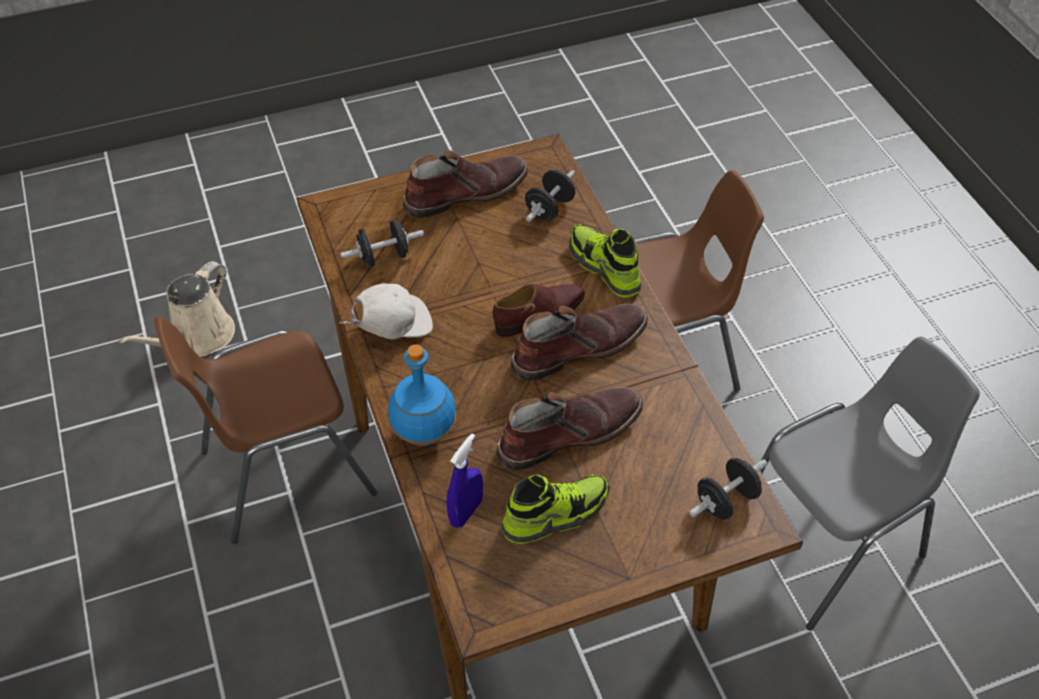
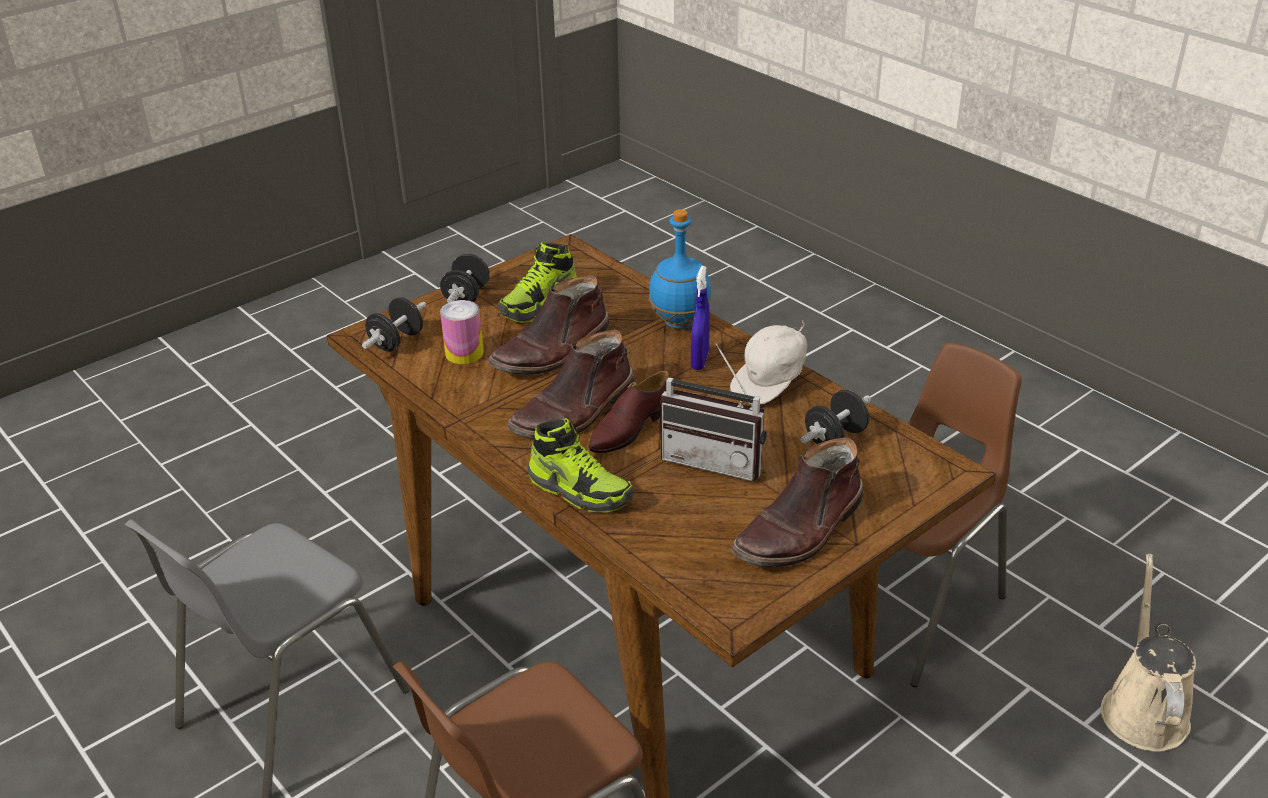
camera: 160 degrees right, 15 degrees down
blue spray bottle [447,433,483,528] -> blue spray bottle moved to [691,266,710,370]
black dumbbell [525,170,575,222] -> black dumbbell moved to [440,254,490,303]
none -> can [440,300,484,364]
none -> radio [661,343,767,481]

